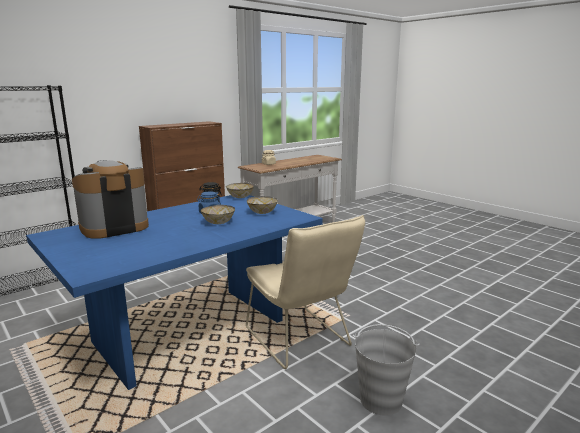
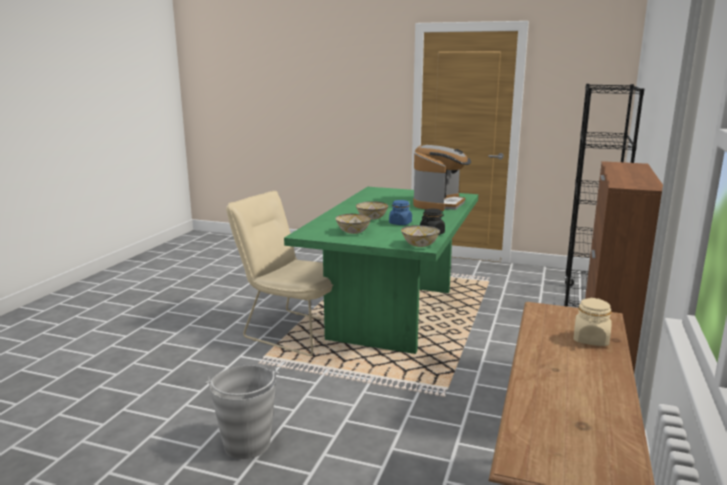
camera: 150 degrees right, 0 degrees up
blue dining table [26,195,323,390] -> green dining table [284,187,478,354]
grey bucket [353,324,420,416] -> grey bucket moved to [205,366,279,459]

